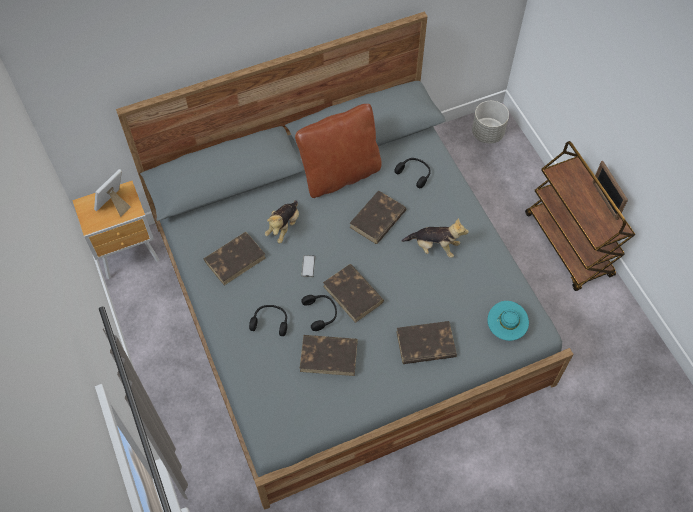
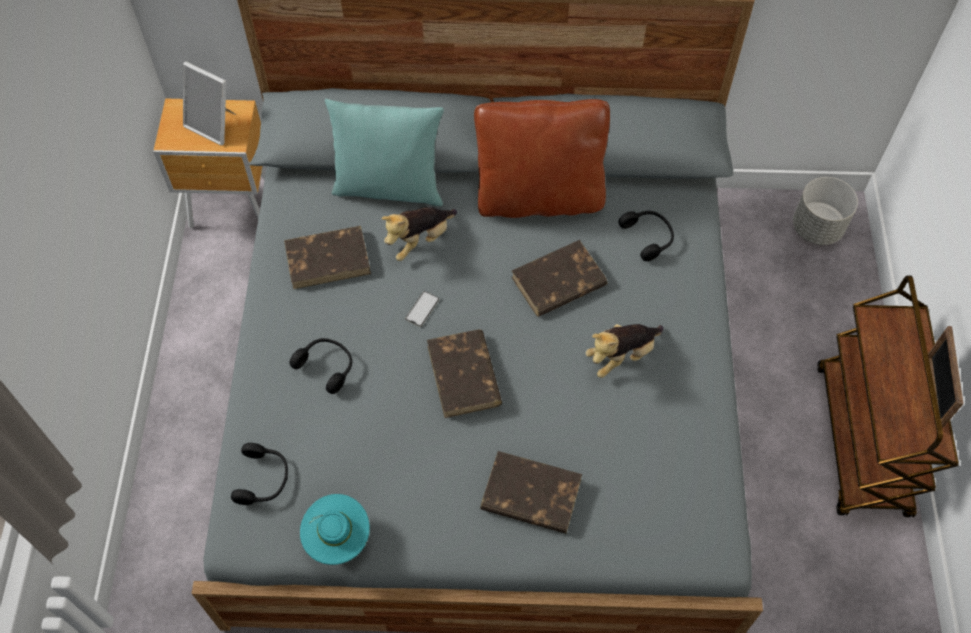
camera: 25 degrees right, 0 degrees up
picture frame [94,169,131,217] -> picture frame turned 120 degrees counterclockwise [183,62,236,146]
brown book [300,335,358,376] -> none
black headphones [301,295,337,331] -> black headphones moved to [231,443,288,505]
plush toy [402,218,469,258] -> plush toy turned 105 degrees clockwise [586,324,663,378]
turquoise hat [487,301,529,341] -> turquoise hat moved to [300,494,370,565]
none -> turquoise pillow [325,99,444,206]

